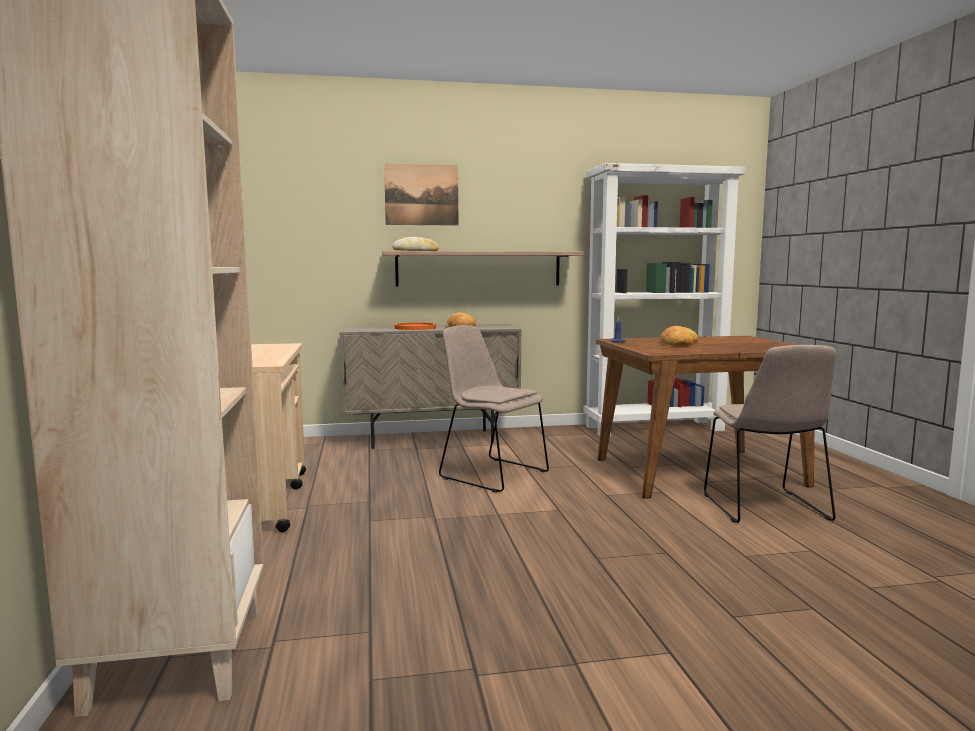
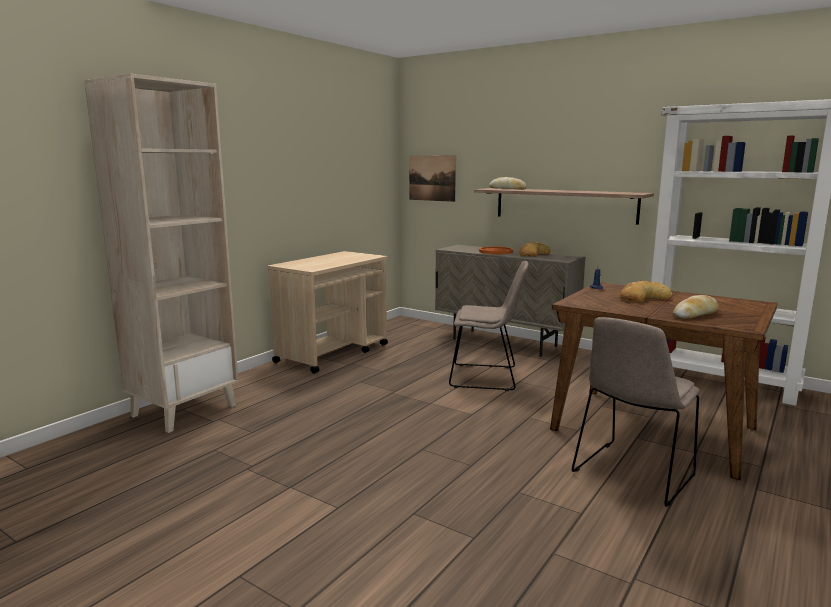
camera: 45 degrees right, 5 degrees up
picture [384,164,458,226] -> picture moved to [409,156,456,202]
beige chair [439,325,549,493] -> beige chair turned 105 degrees clockwise [449,261,529,391]
none -> bread [673,295,719,319]

